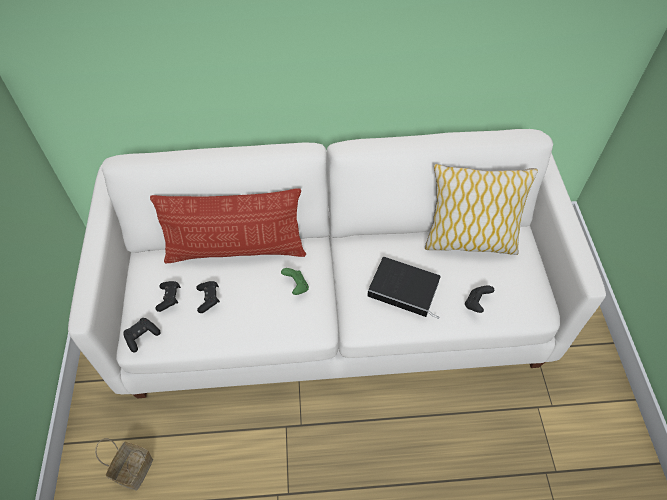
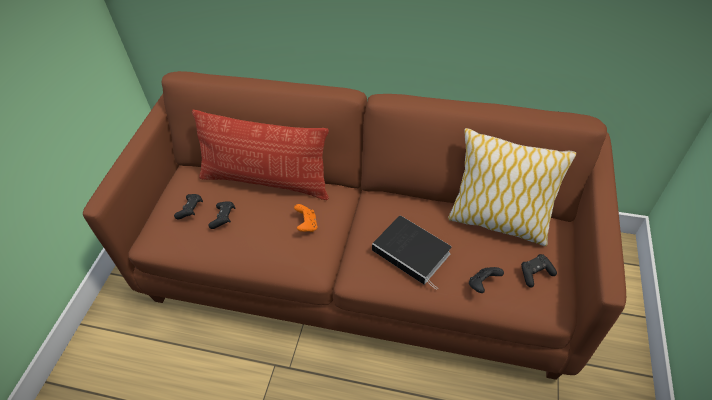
camera: 20 degrees right, 5 degrees down
white sofa [68,129,606,398] -> brown sofa [83,71,626,380]
basket [95,438,153,490] -> none
black game controller [123,318,161,353] -> black game controller moved to [521,254,557,287]
green game controller [281,268,309,295] -> orange game controller [294,204,317,232]

